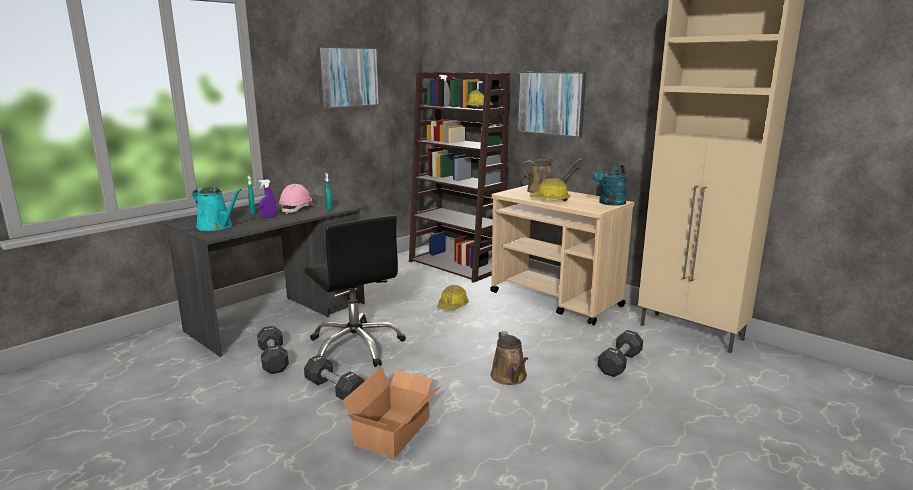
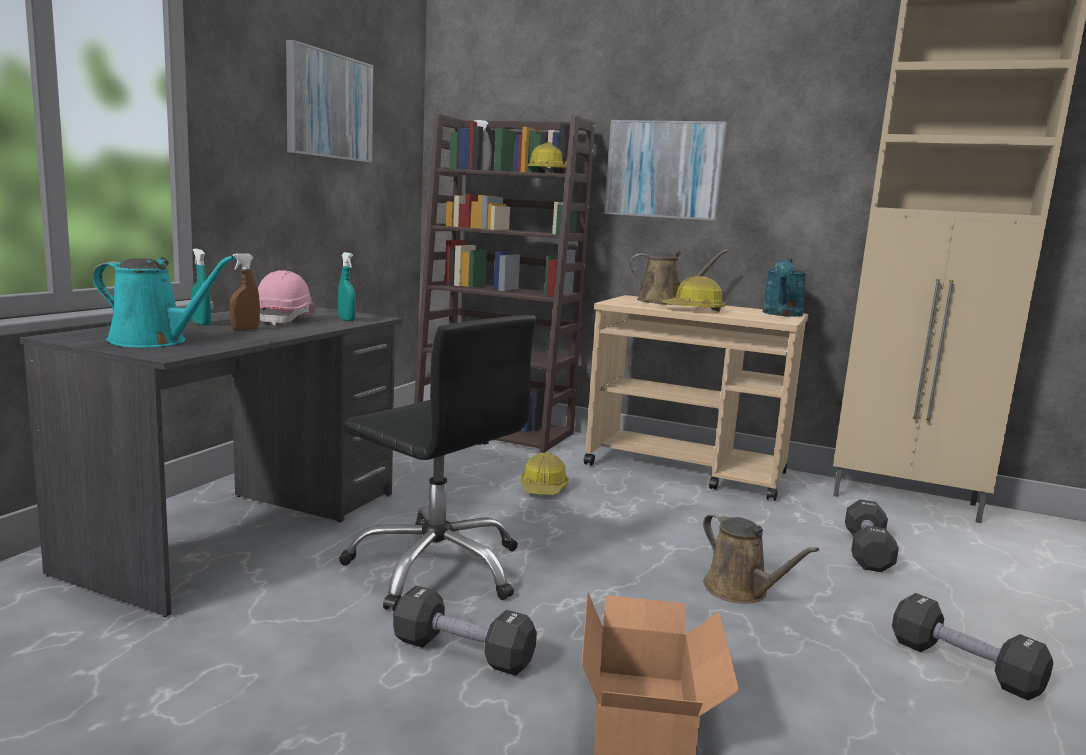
camera: 20 degrees left, 5 degrees down
black dumbbell [257,326,289,374] -> black dumbbell moved to [892,593,1053,700]
purple spray bottle [259,179,276,218] -> brown spray bottle [230,253,260,330]

